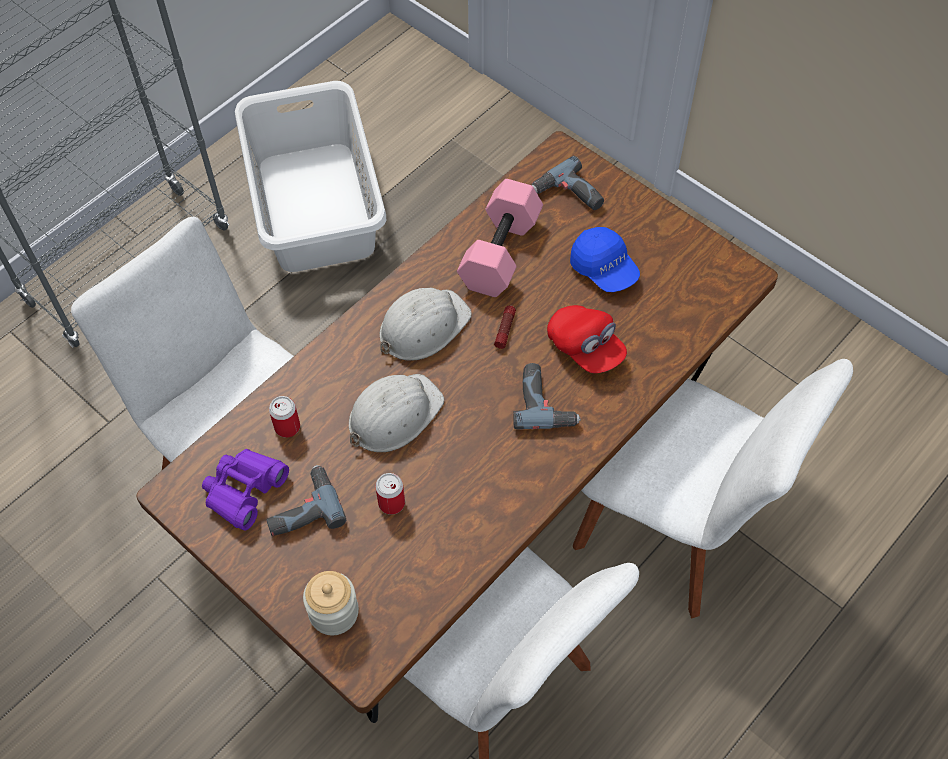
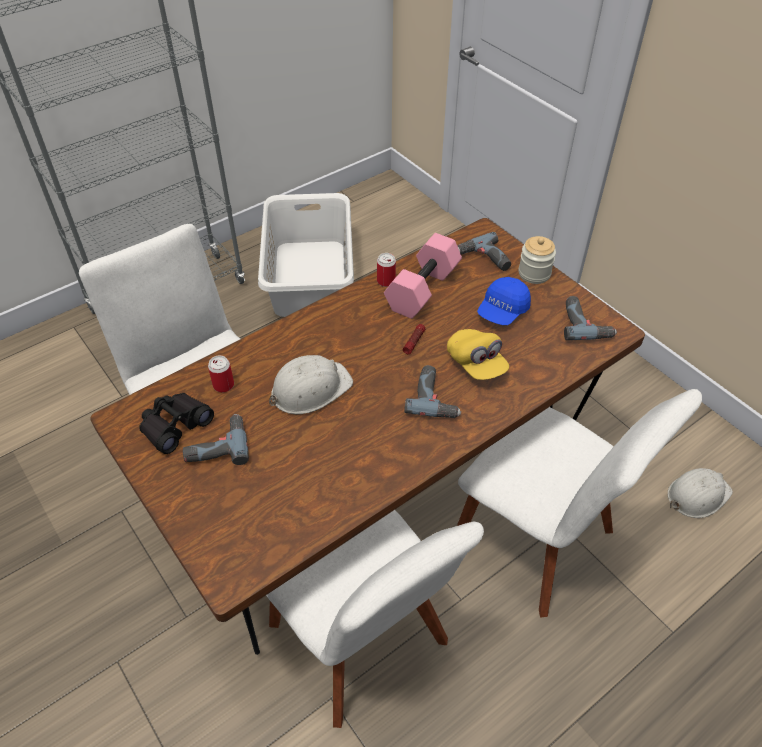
camera: 10 degrees right, 10 degrees down
purple binoculars [202,449,289,530] -> black binoculars [139,393,214,454]
jar [303,571,359,635] -> jar moved to [518,236,556,284]
can [375,473,405,515] -> can moved to [377,253,396,287]
white hard hat [380,288,472,361] -> white hard hat moved to [668,468,733,518]
red cap [547,305,627,373] -> yellow cap [447,329,509,380]
blue cap [570,227,640,292] -> blue cap turned 60 degrees clockwise [477,277,531,325]
none -> power drill [564,296,617,340]

